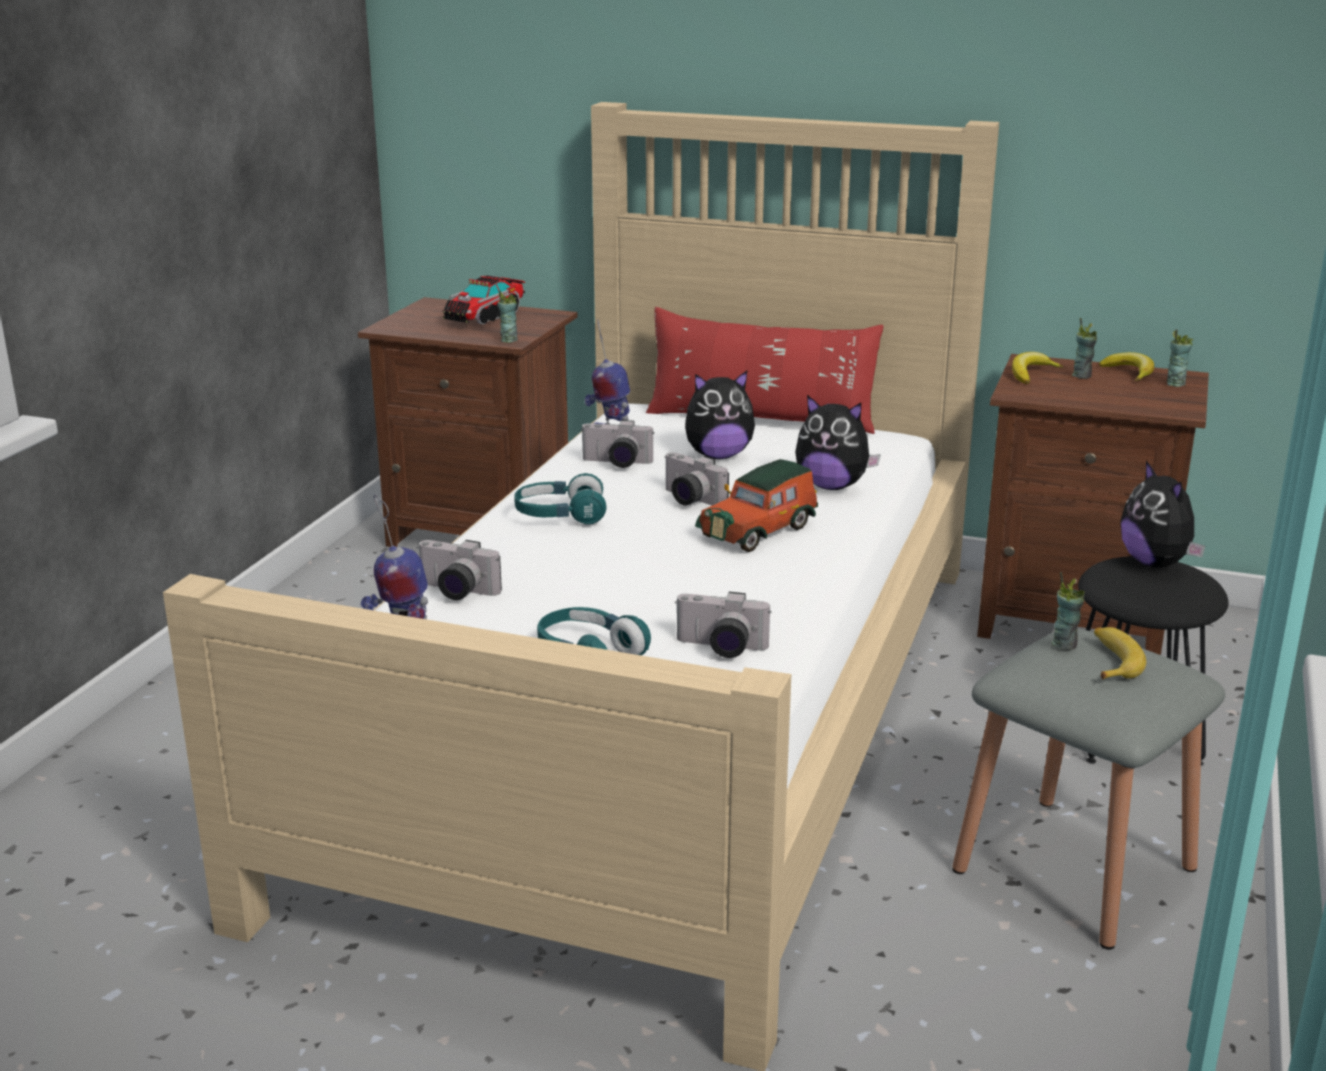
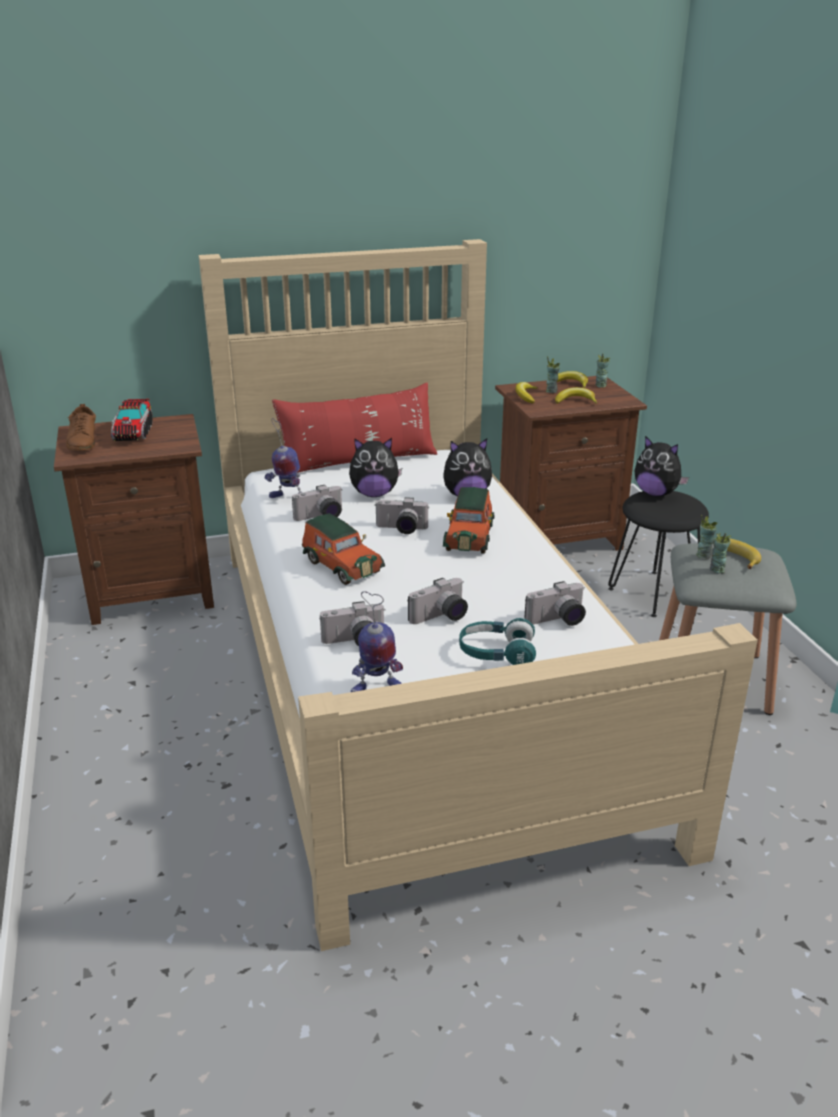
camera: 35 degrees left, 5 degrees up
cup [498,290,518,343] -> cup moved to [710,533,732,574]
turquoise headphones [514,473,606,525] -> toy car [302,513,385,585]
plush toy [685,371,755,459] -> plush toy turned 45 degrees clockwise [349,438,402,497]
none -> brown shoe [66,404,96,451]
none -> camera [408,578,468,624]
none -> banana [555,387,597,404]

